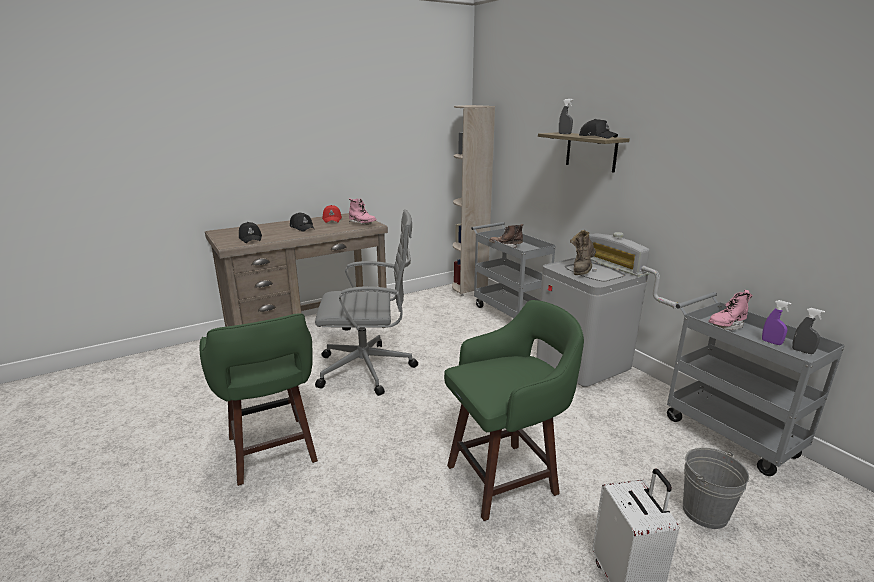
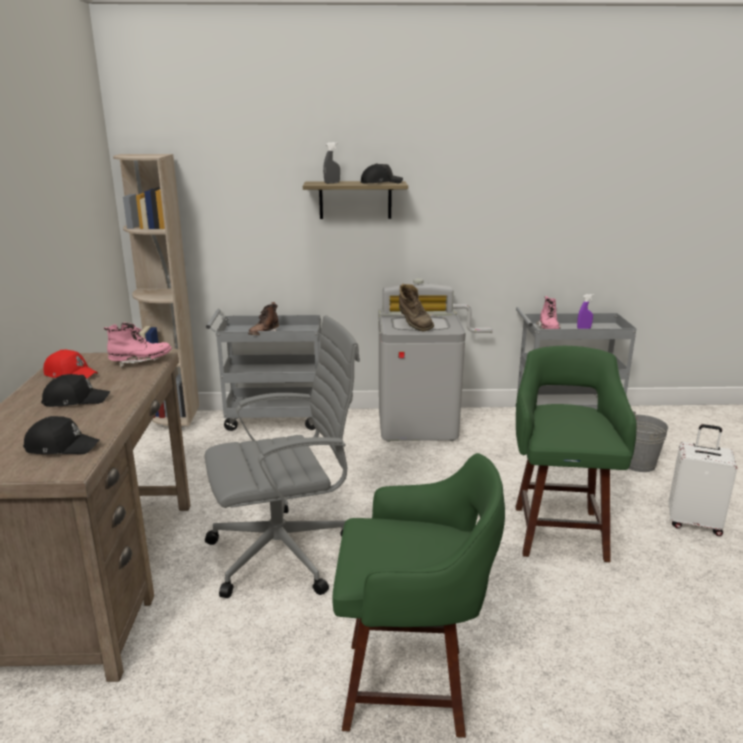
camera: 60 degrees left, 0 degrees up
grey office chair [315,210,418,396] -> grey office chair turned 45 degrees clockwise [205,315,360,598]
grey spray bottle [792,308,825,354] -> none

